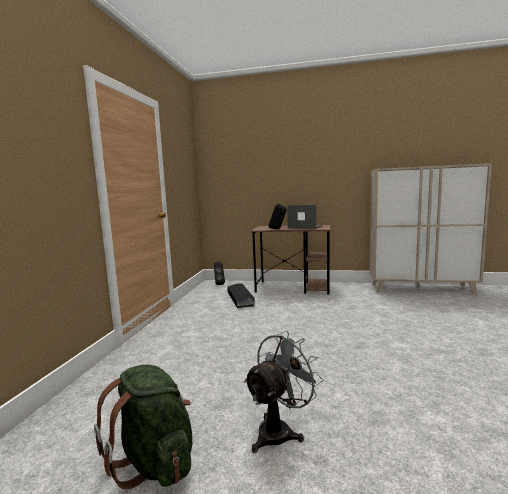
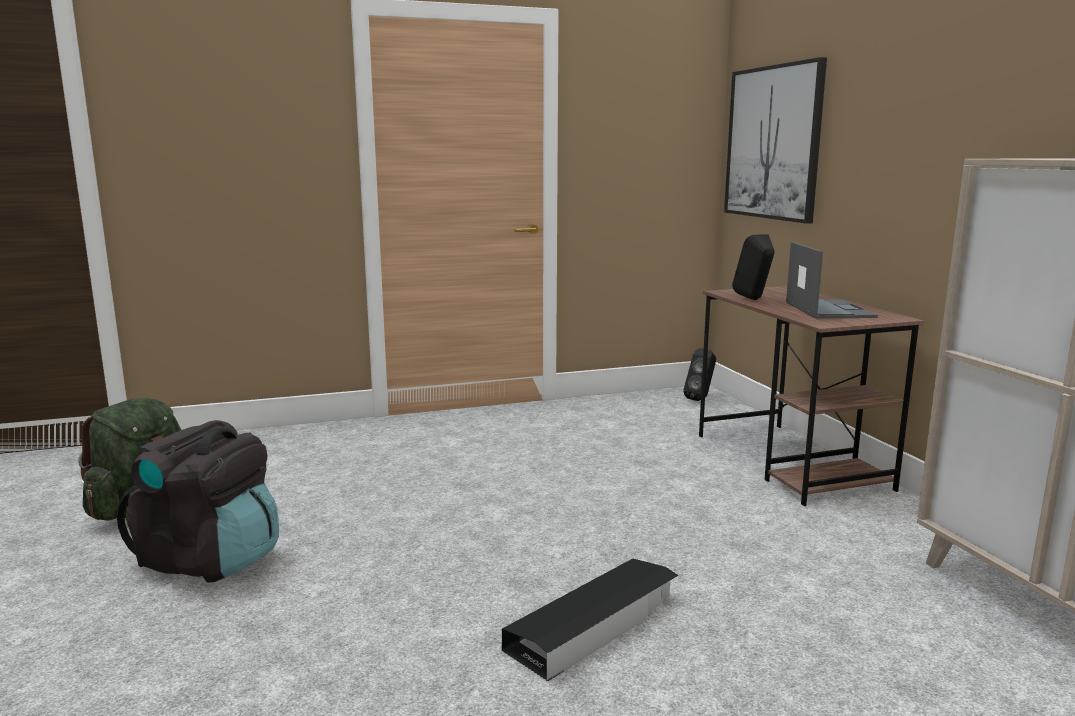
camera: 60 degrees right, 5 degrees up
black storage box [227,283,255,308] -> black storage box moved to [502,559,678,681]
grey fan [243,331,324,453] -> black backpack [117,420,279,582]
none -> picture [724,57,827,224]

